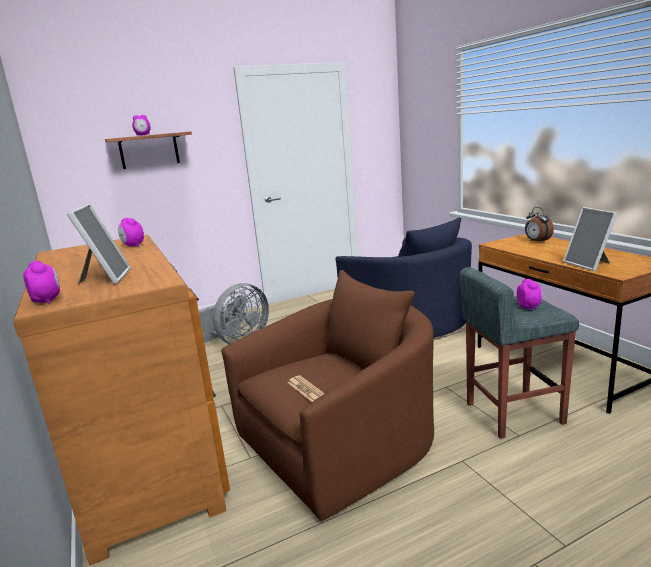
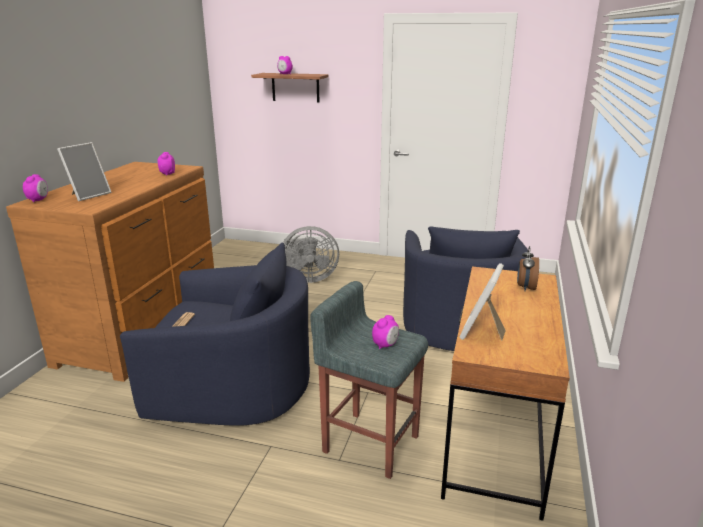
camera: 40 degrees right, 5 degrees up
brown armchair [221,270,434,521] -> blue armchair [120,243,310,426]

